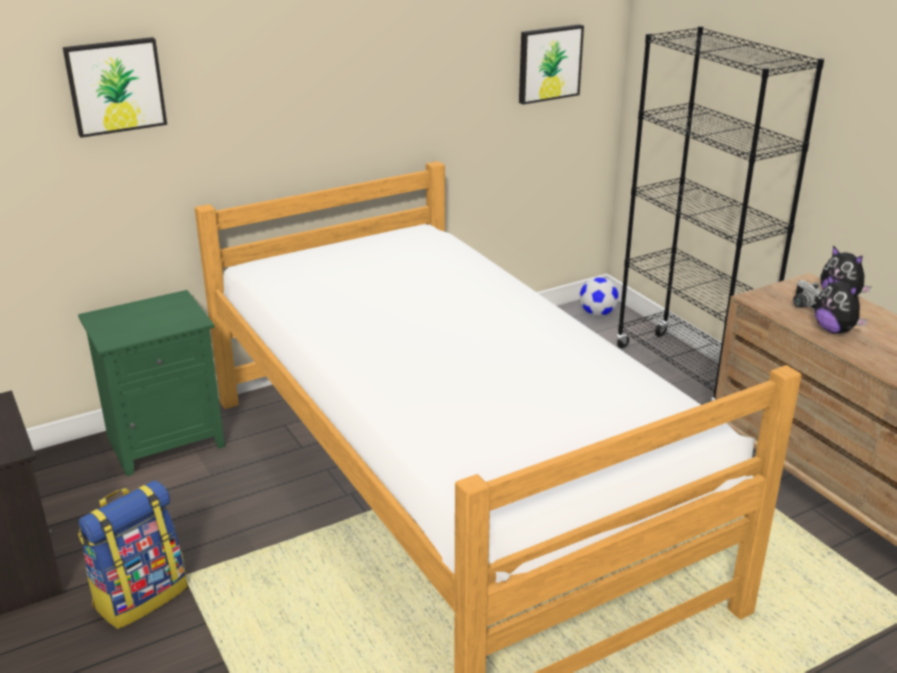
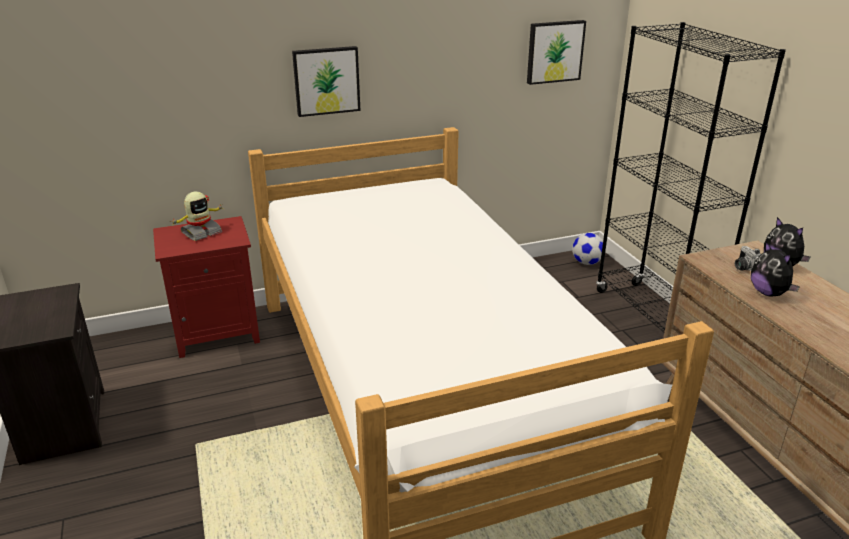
camera: 10 degrees right, 0 degrees up
picture [63,37,167,138] -> picture moved to [292,46,360,117]
green nightstand [78,290,225,476] -> red nightstand [153,216,260,358]
backpack [78,480,187,629] -> none
none -> toy robot [170,191,224,241]

